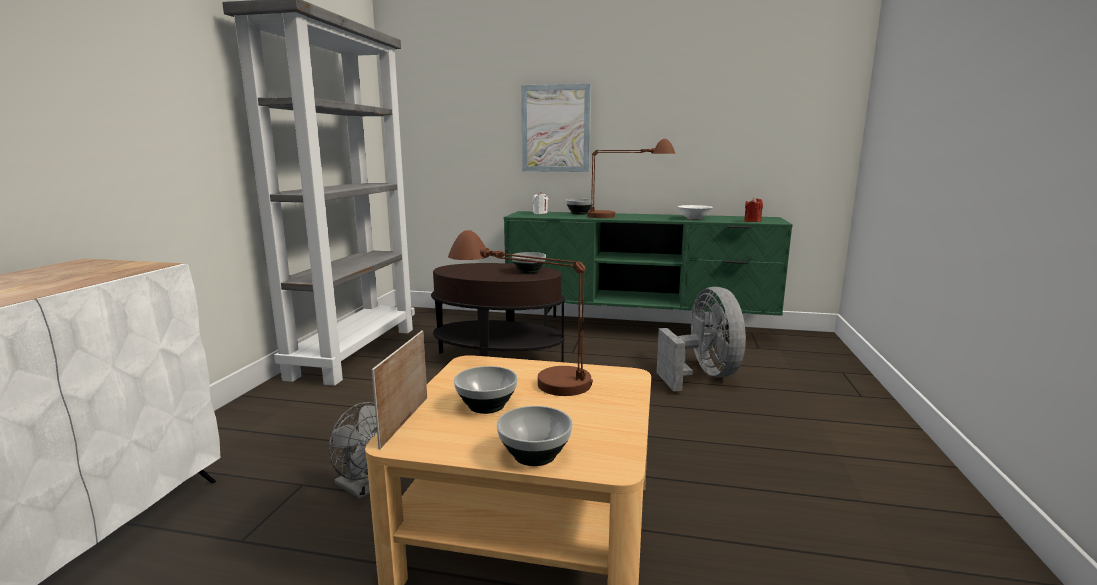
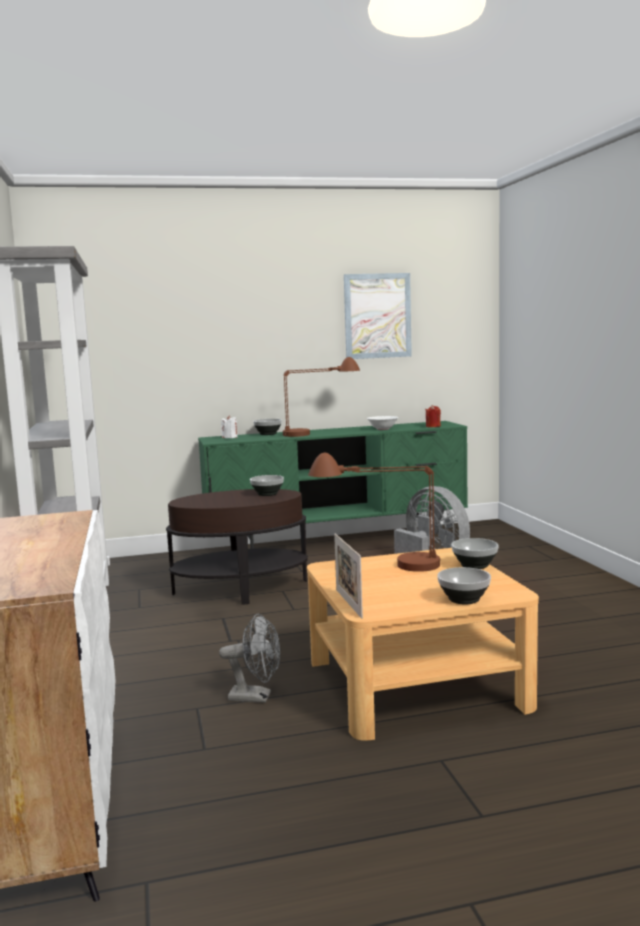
camera: 25 degrees left, 5 degrees down
bowl [454,366,518,414] -> bowl moved to [451,538,499,569]
picture [521,84,591,172] -> picture moved to [344,273,412,359]

